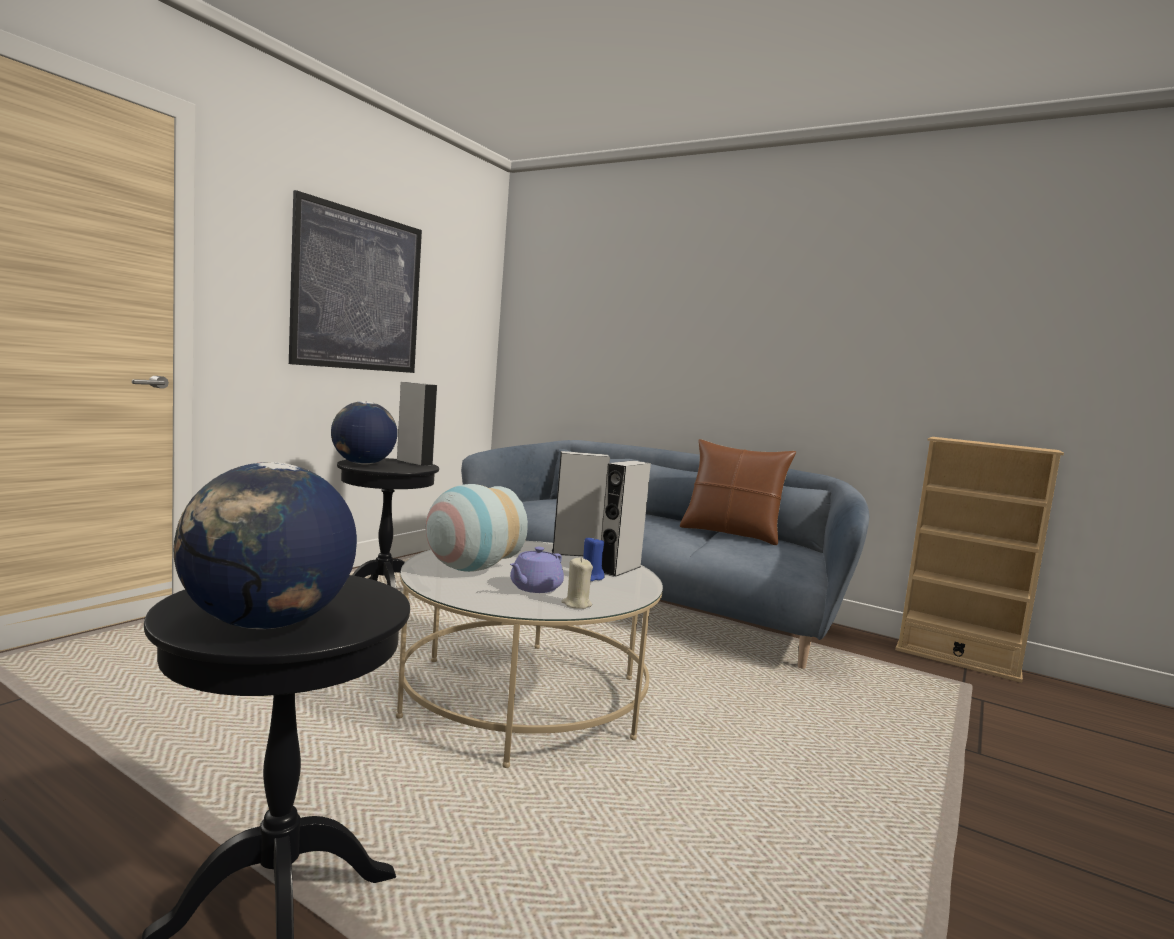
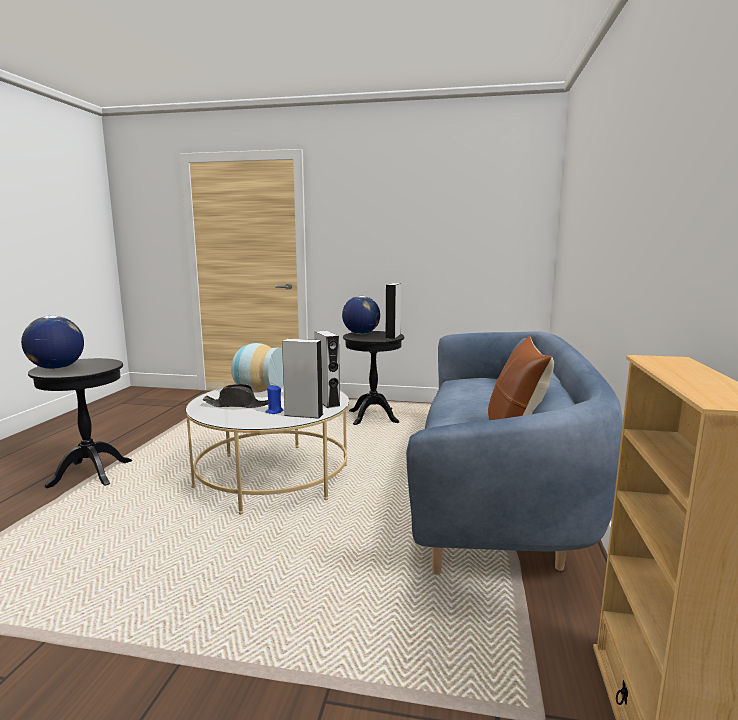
camera: 70 degrees right, 5 degrees up
picture [289,190,422,373] -> none
purple teapot [510,547,564,593] -> black hat [203,384,268,408]
beige candle [562,557,593,609] -> none

